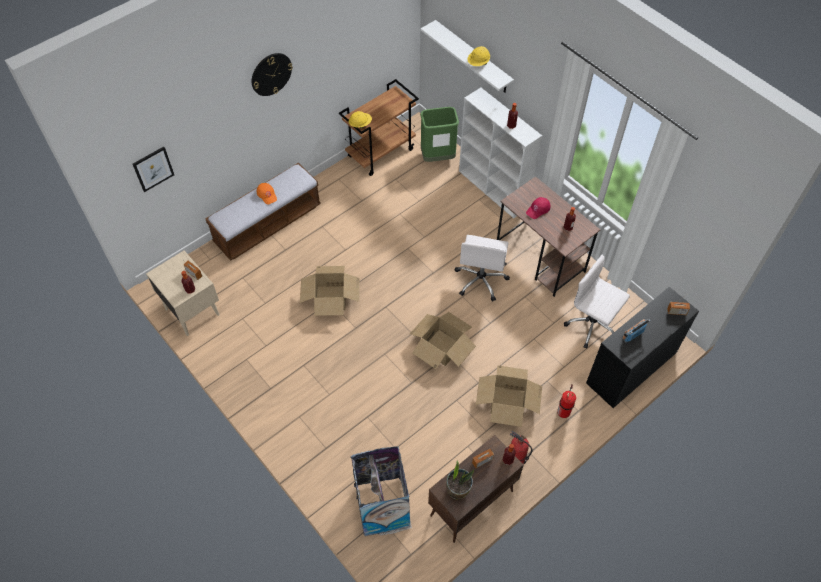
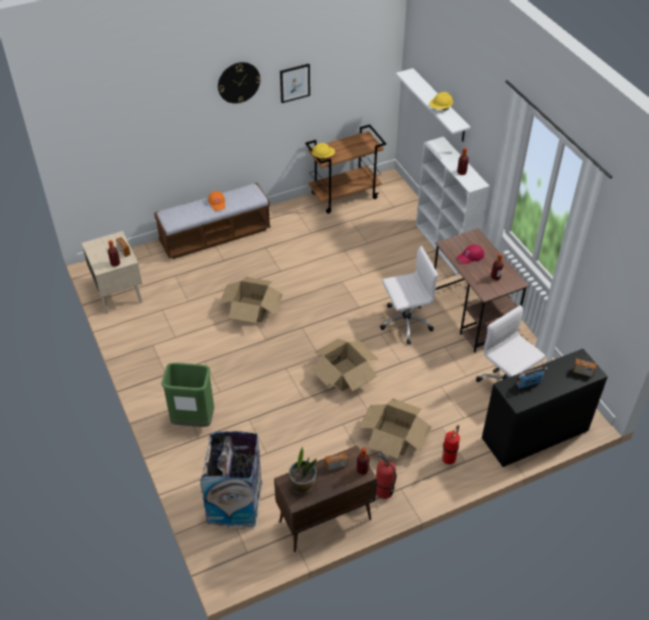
camera: 15 degrees right, 10 degrees down
picture [133,147,174,192] -> picture moved to [280,64,310,103]
green trash can [420,107,459,162] -> green trash can moved to [161,363,214,427]
white office chair [455,235,510,301] -> white office chair turned 135 degrees counterclockwise [380,246,438,345]

